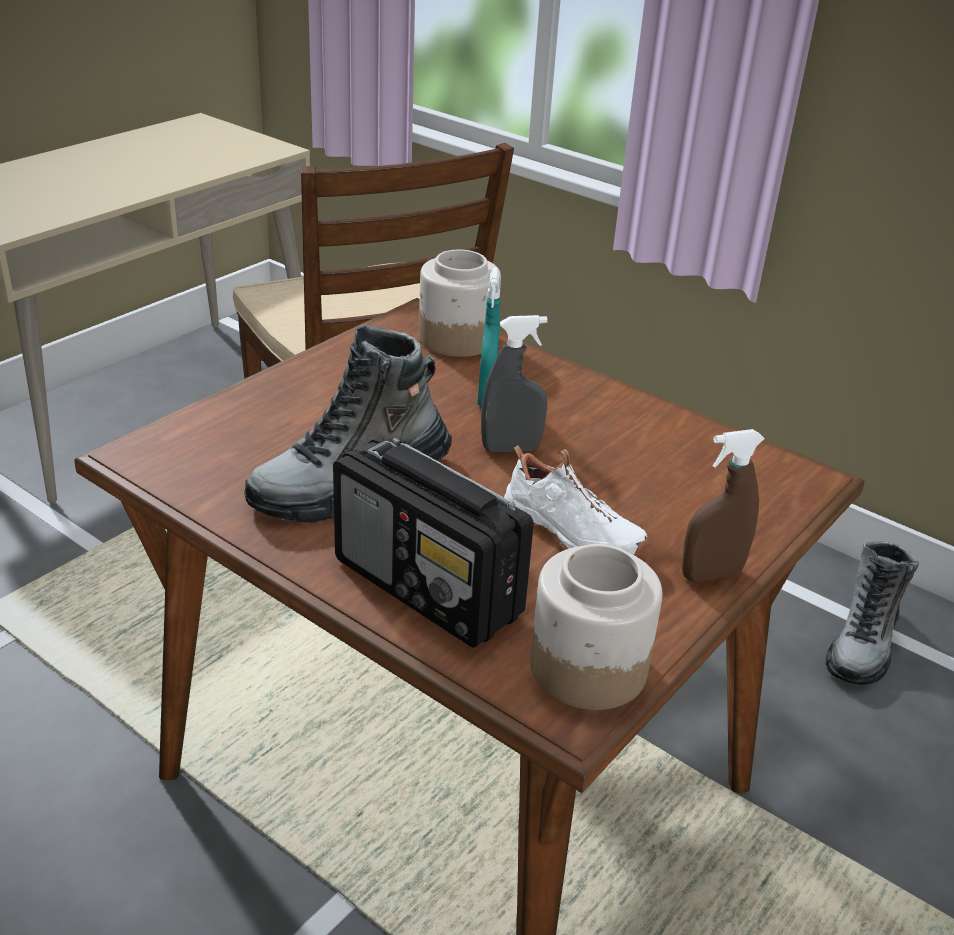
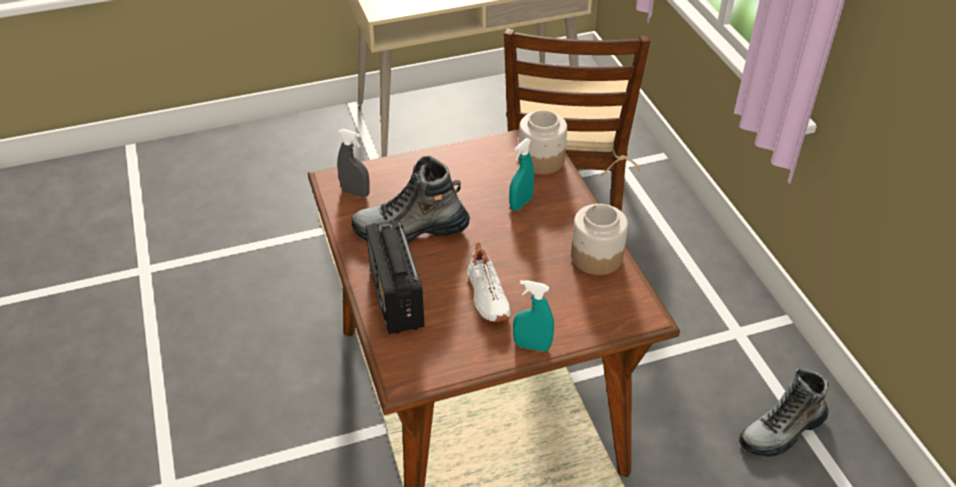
camera: 35 degrees right, 10 degrees up
grey spray bottle [481,315,548,452] -> grey spray bottle moved to [337,129,370,197]
jar [530,544,662,710] -> jar moved to [571,204,628,275]
brown spray bottle [682,429,765,582] -> turquoise spray bottle [513,280,554,352]

